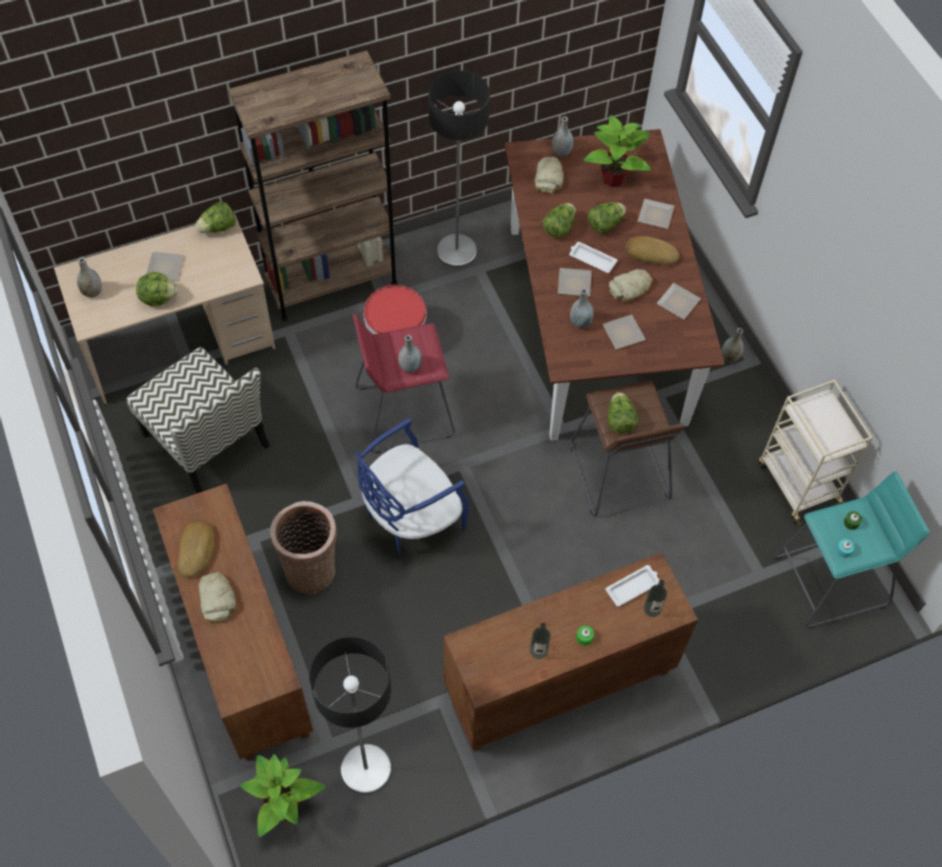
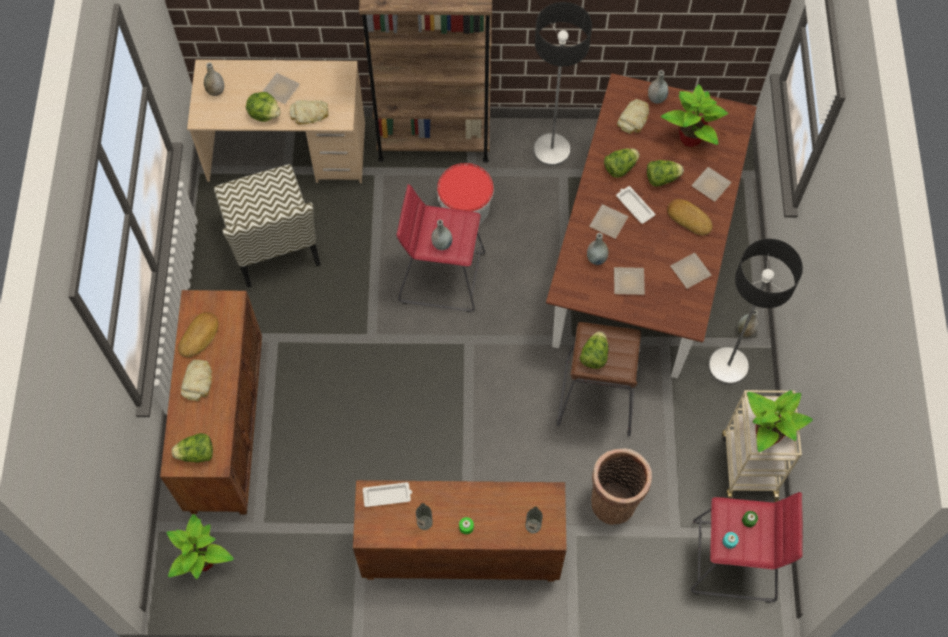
camera: 25 degrees right, 5 degrees up
lettuce [195,202,236,233] -> lettuce moved to [172,433,213,463]
basket [270,501,337,595] -> basket moved to [591,448,652,525]
floor lamp [309,637,392,795] -> floor lamp moved to [708,239,803,385]
blue chair [355,418,469,555] -> none
white tray [606,565,659,607] -> white tray moved to [363,482,412,507]
bread [609,269,652,302] -> bread moved to [290,100,329,125]
turquoise stool [774,471,930,629] -> red stool [691,492,803,603]
none -> potted plant [747,390,813,452]

